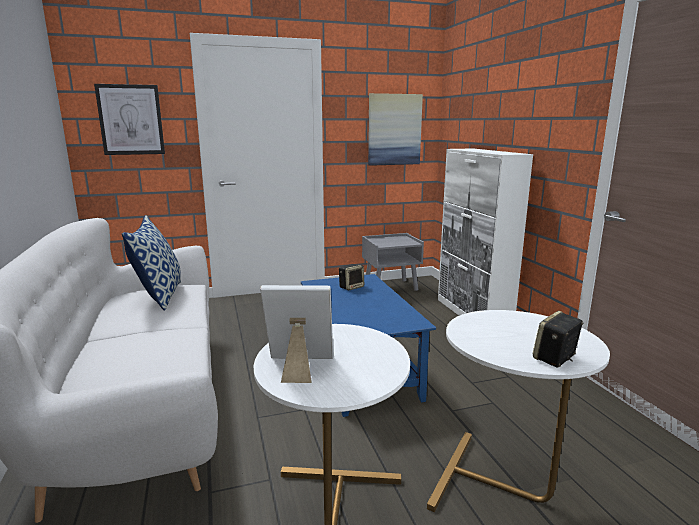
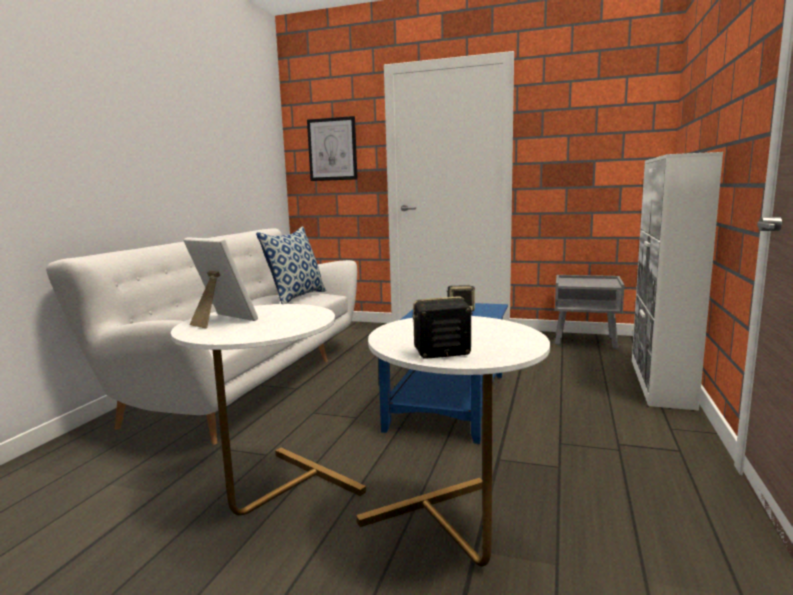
camera: 35 degrees right, 5 degrees down
picture [368,93,423,166] -> none

